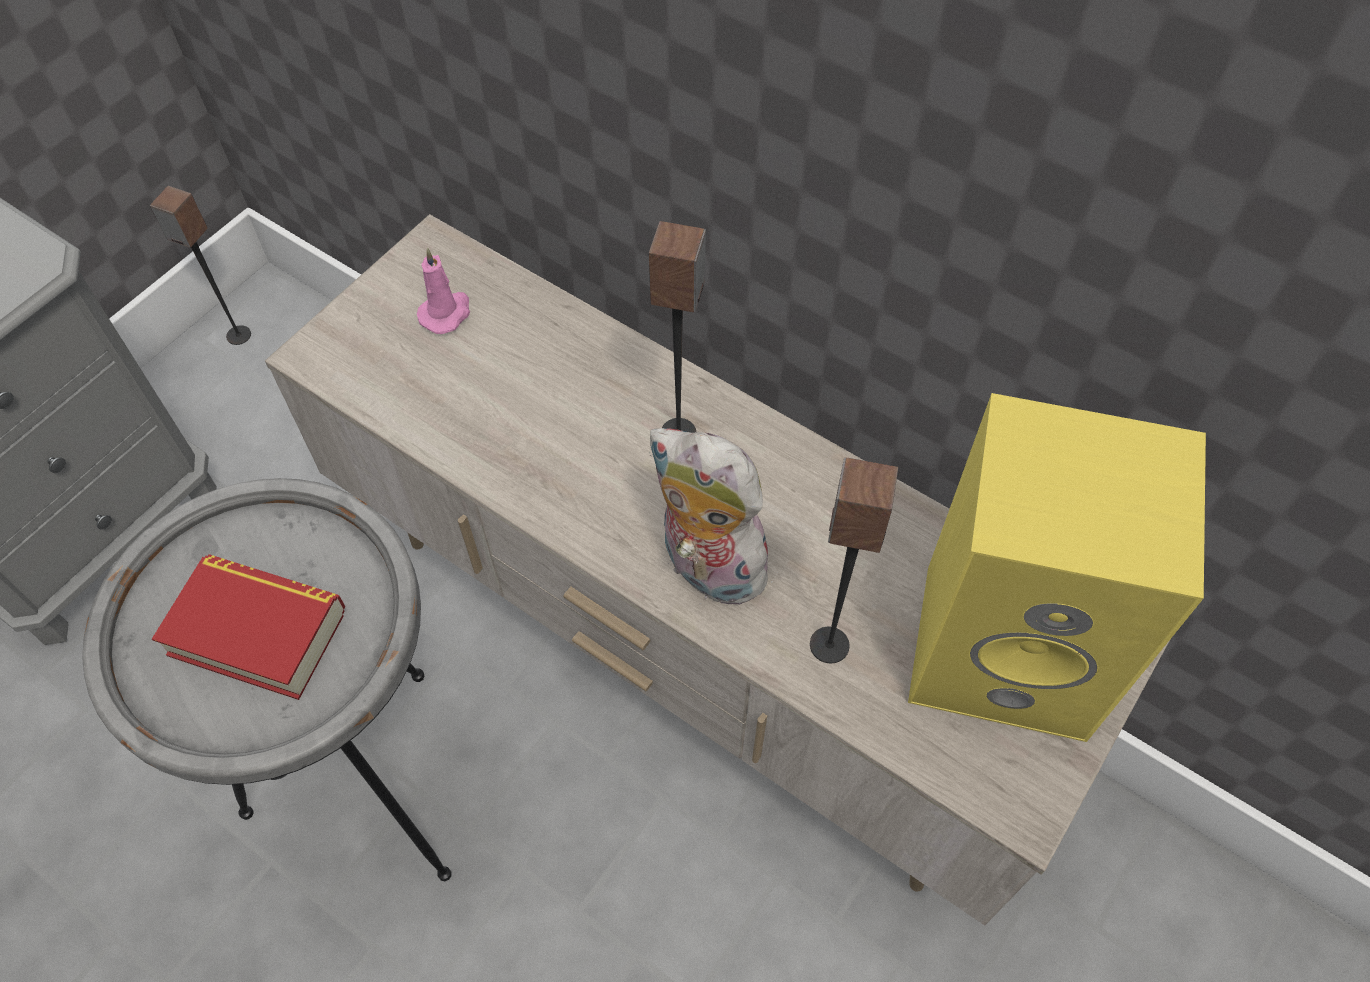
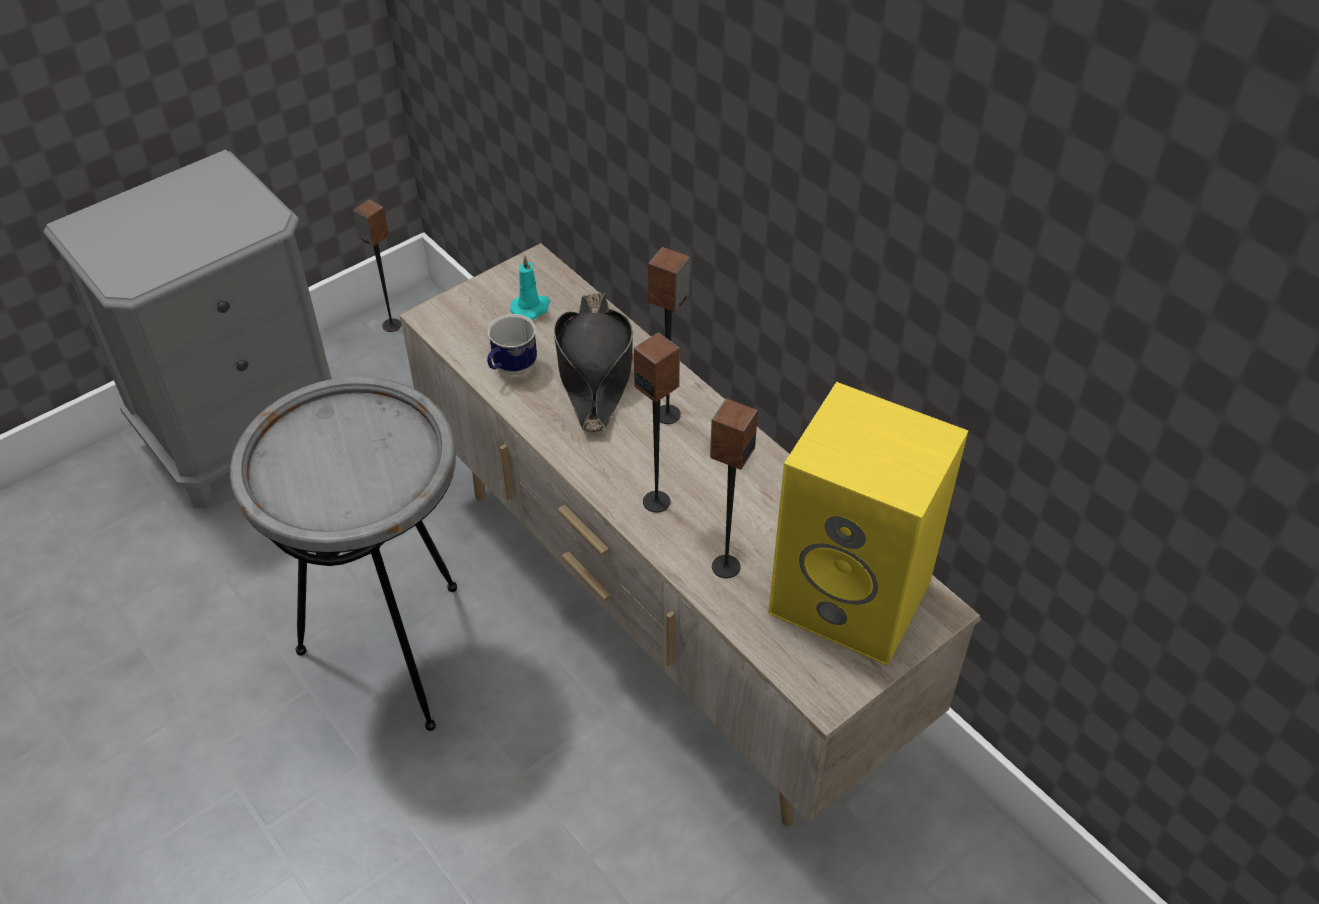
camera: 15 degrees right, 10 degrees down
book [152,554,345,700] -> none
pink candle [417,248,470,334] -> turquoise candle [510,255,550,320]
plush toy [649,428,781,605] -> speaker [634,332,680,513]
none -> mug [487,314,537,375]
none -> black hat [554,293,634,433]

